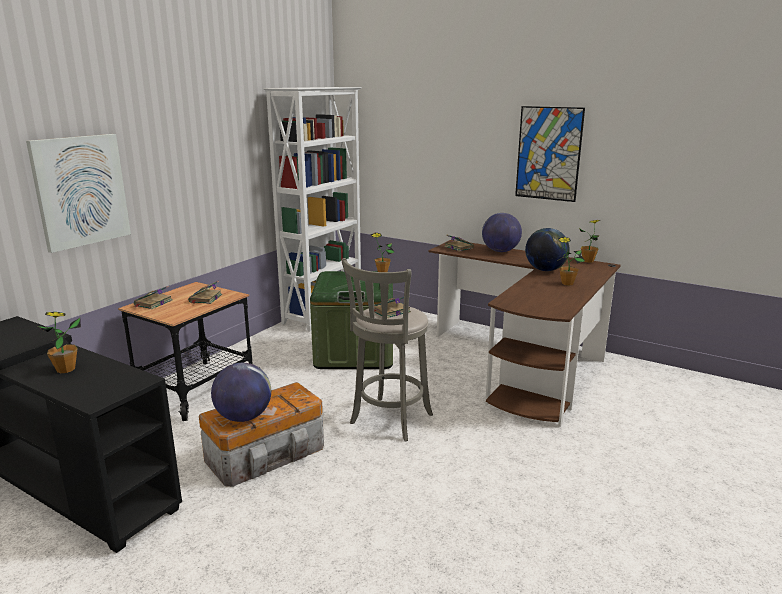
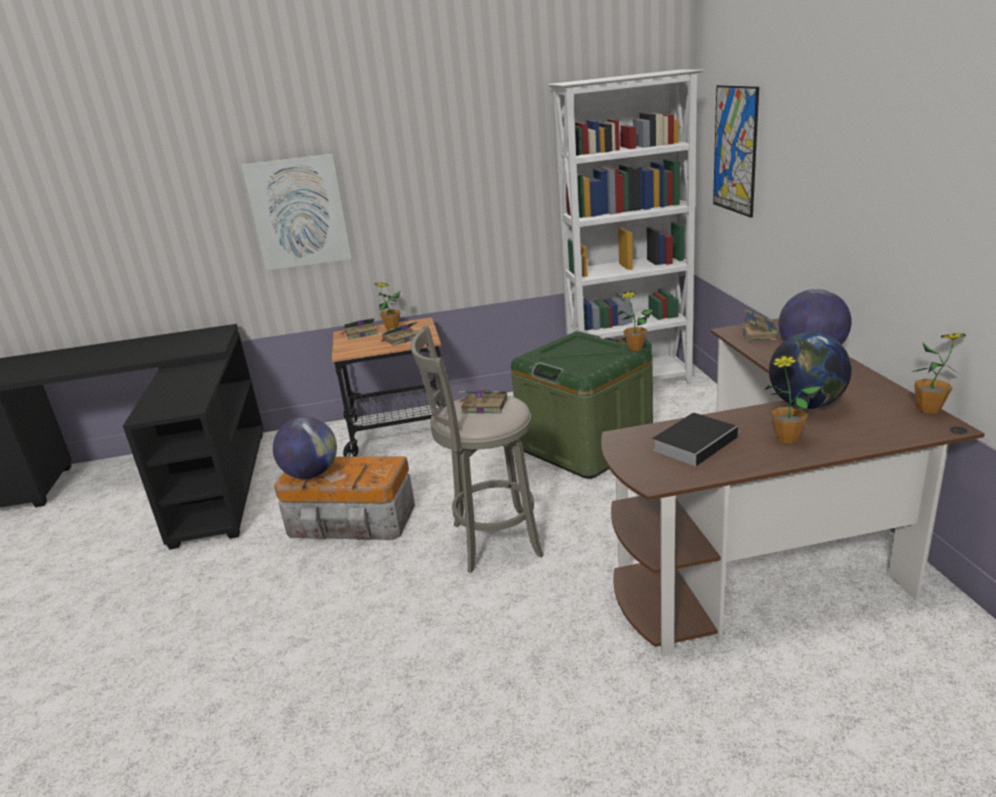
camera: 50 degrees right, 5 degrees up
potted plant [38,312,81,373] -> potted plant moved to [375,282,400,330]
picture [515,106,585,202] -> picture moved to [713,85,759,218]
none -> book [652,413,742,466]

